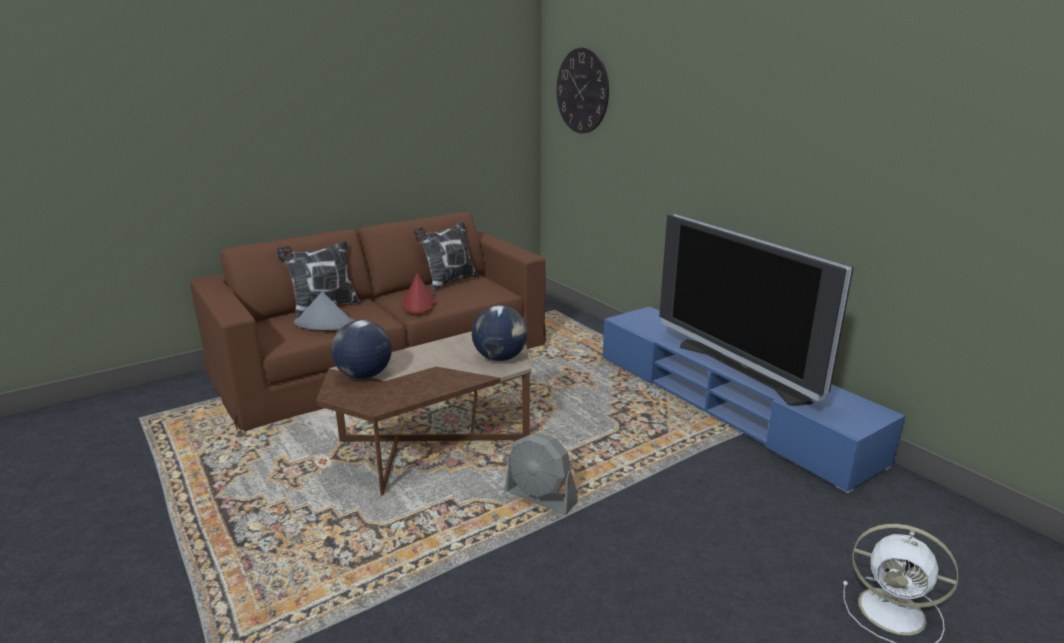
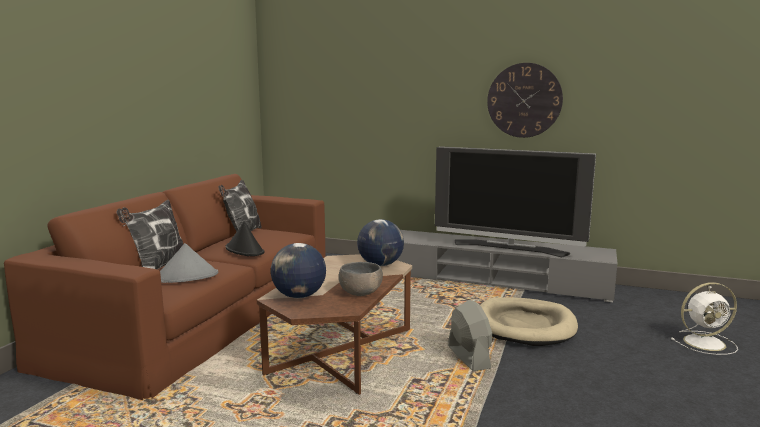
camera: 35 degrees left, 10 degrees down
red hat [401,273,436,314] -> black hat [226,221,265,256]
grey fan [505,434,578,515] -> grey fan turned 105 degrees counterclockwise [448,300,492,371]
wall clock [556,48,609,133] -> wall clock moved to [487,63,563,138]
blue tv stand [603,306,905,493] -> grey tv stand [397,230,618,302]
none -> grey bowl [339,262,383,296]
none -> beige dog bed [480,297,578,346]

